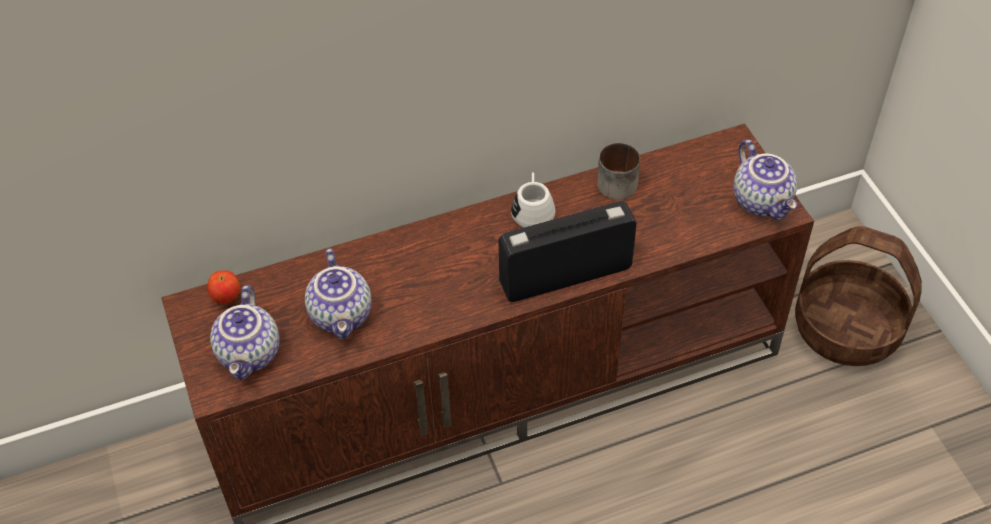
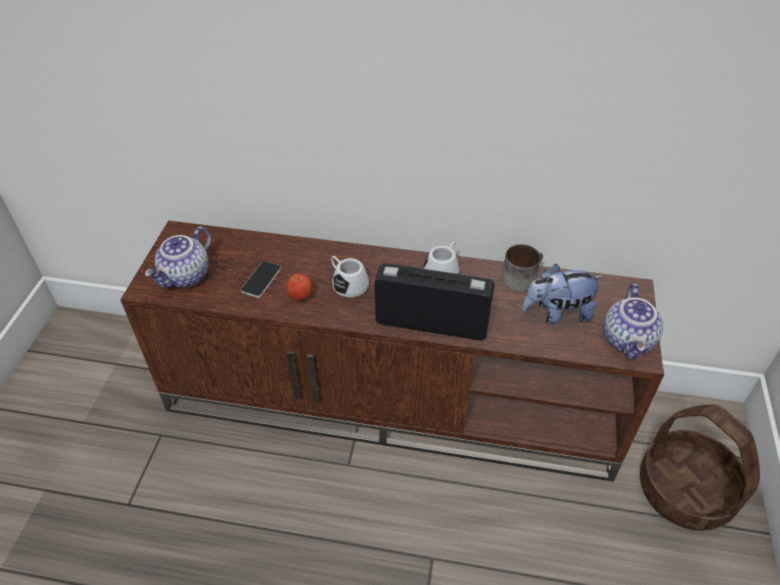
camera: 30 degrees right, 5 degrees down
apple [207,270,241,303] -> apple moved to [286,274,313,301]
teapot [305,249,372,339] -> phone [241,261,282,298]
none -> white mug [331,256,369,298]
none -> plush toy [522,264,604,325]

